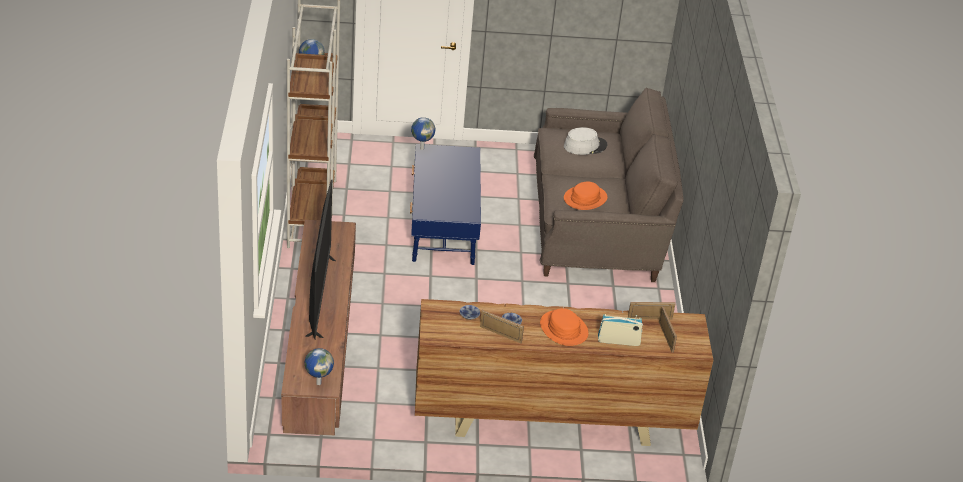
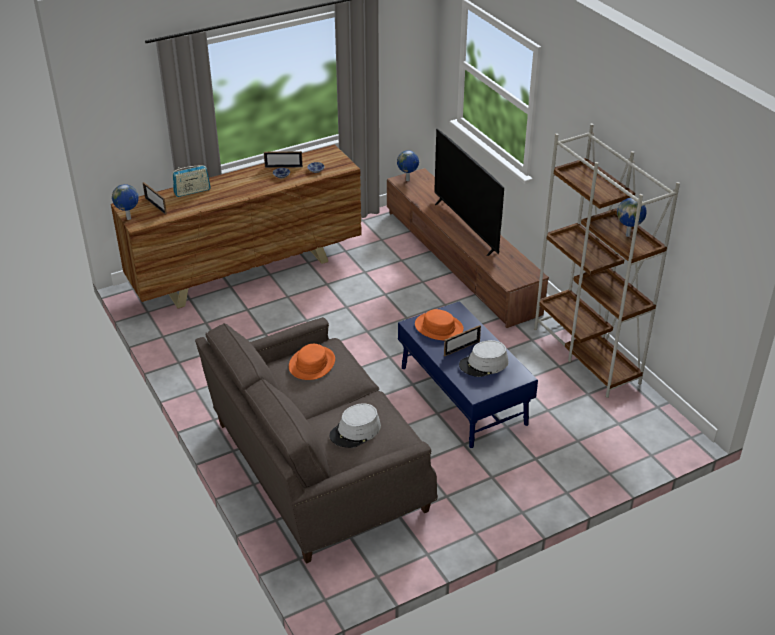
camera: 155 degrees right, 0 degrees up
globe [411,117,435,150] -> globe moved to [112,184,139,220]
orange hat [540,308,588,346] -> orange hat moved to [415,309,464,340]
picture frame [628,302,676,319] -> picture frame moved to [444,325,481,356]
none -> grey hat [459,340,508,377]

